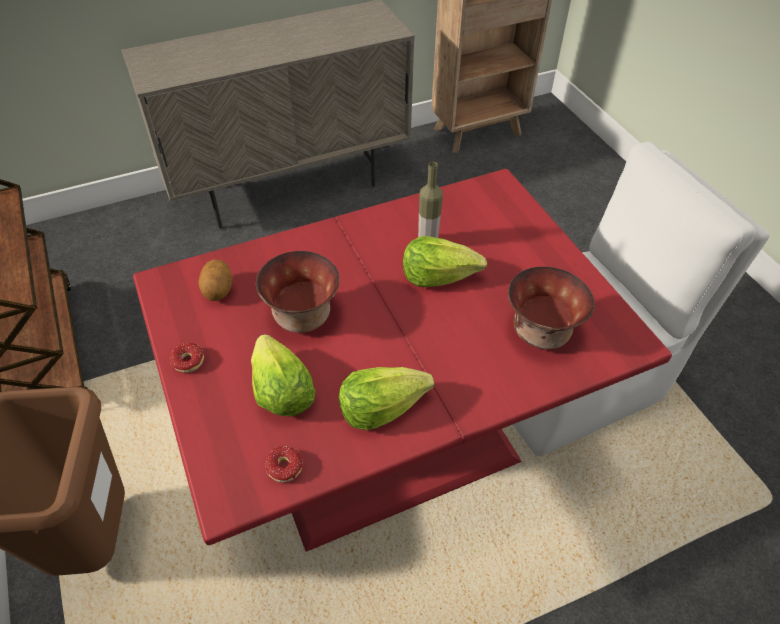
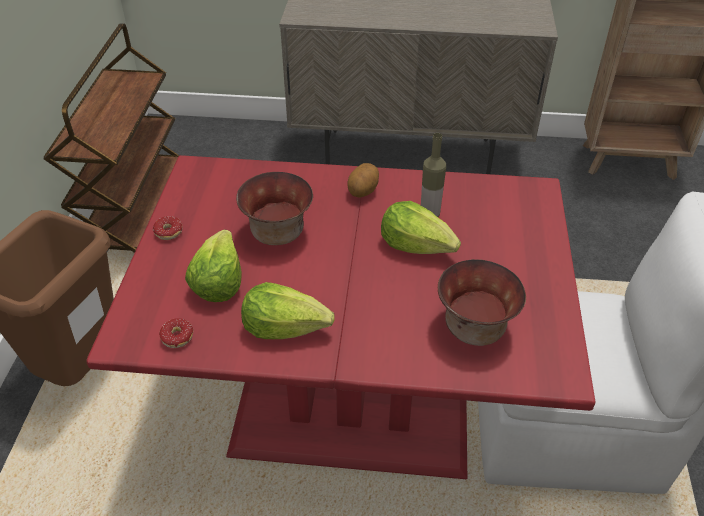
camera: 30 degrees right, 5 degrees down
potato [198,260,233,301] -> potato moved to [348,163,379,198]

